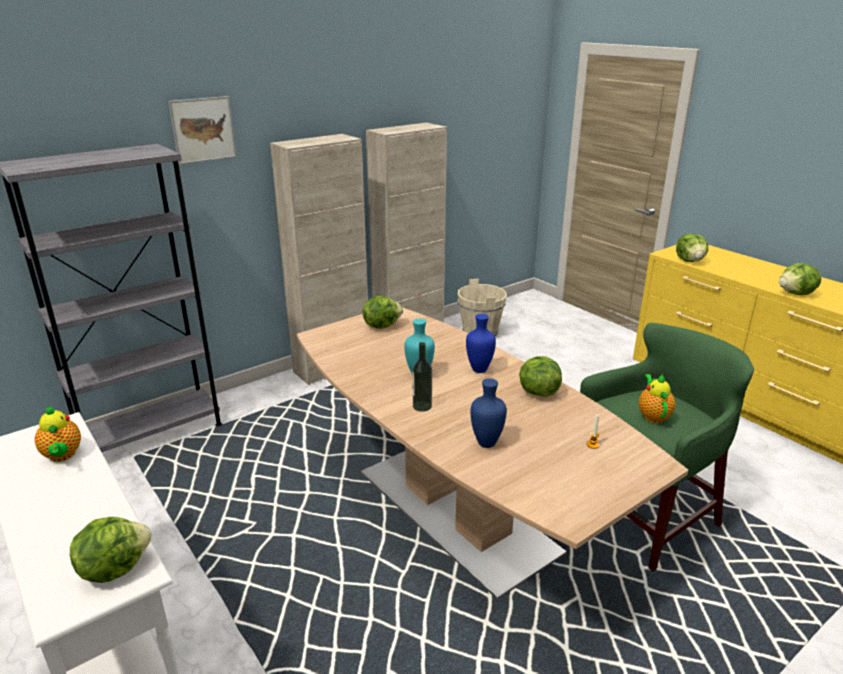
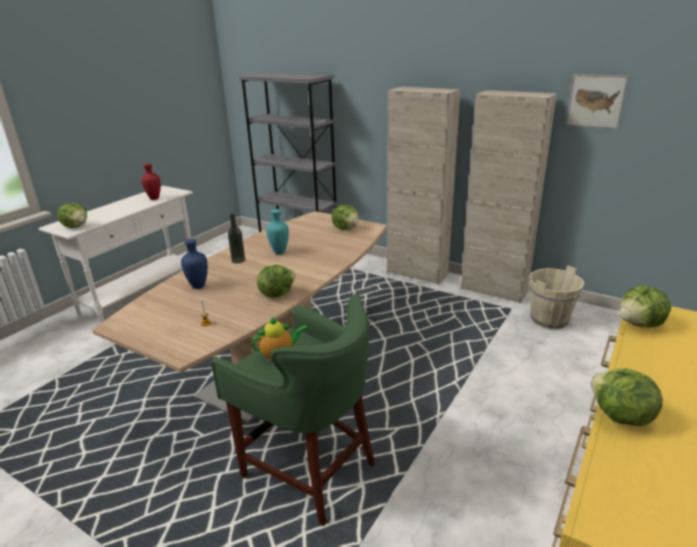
camera: 70 degrees right, 0 degrees up
teapot [35,406,81,462] -> red vase [141,164,161,200]
picture [168,96,237,165] -> picture moved to [566,74,629,129]
blue vase [466,314,496,373] -> none

